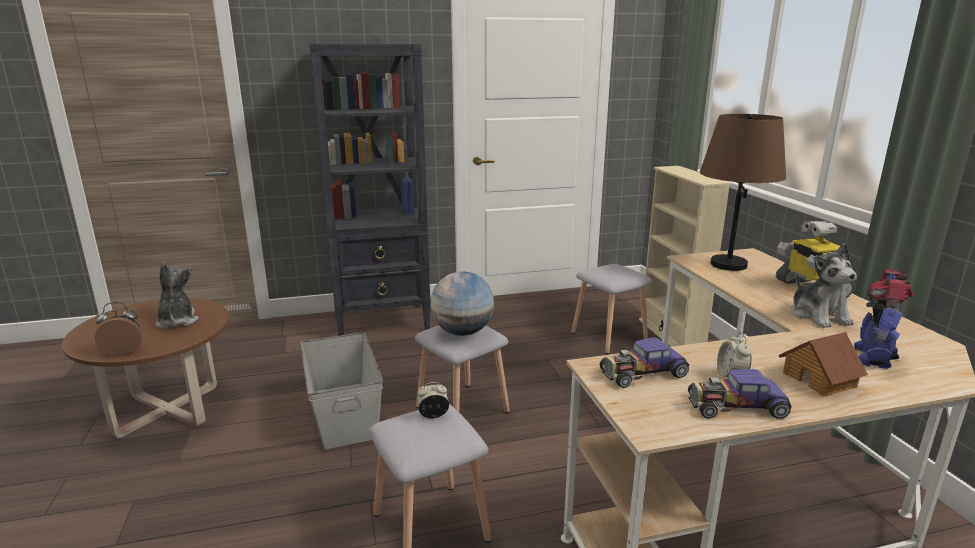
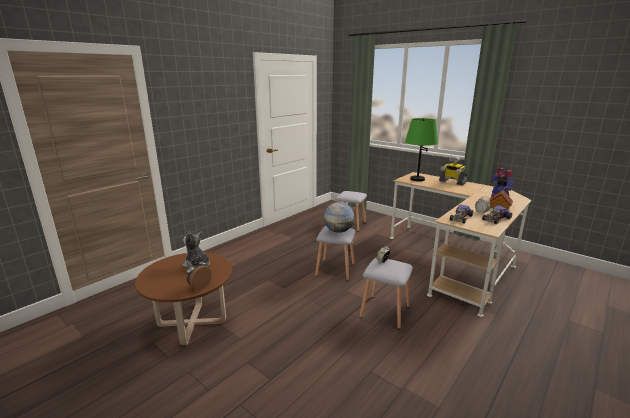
camera: 35 degrees left, 0 degrees up
grey storage box [300,332,383,450] -> none
black bookcase [309,44,431,336] -> none
beige bookcase [639,166,731,347] -> none
brown table lamp [700,114,786,271] -> green table lamp [405,118,438,181]
plush toy [791,244,857,328] -> none

